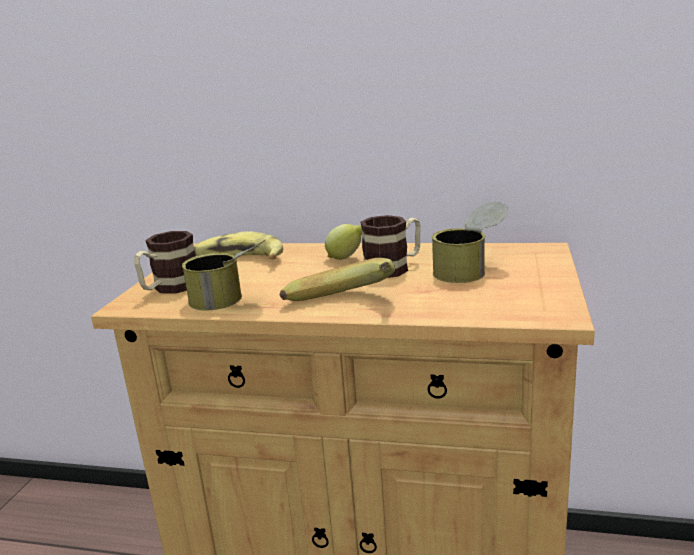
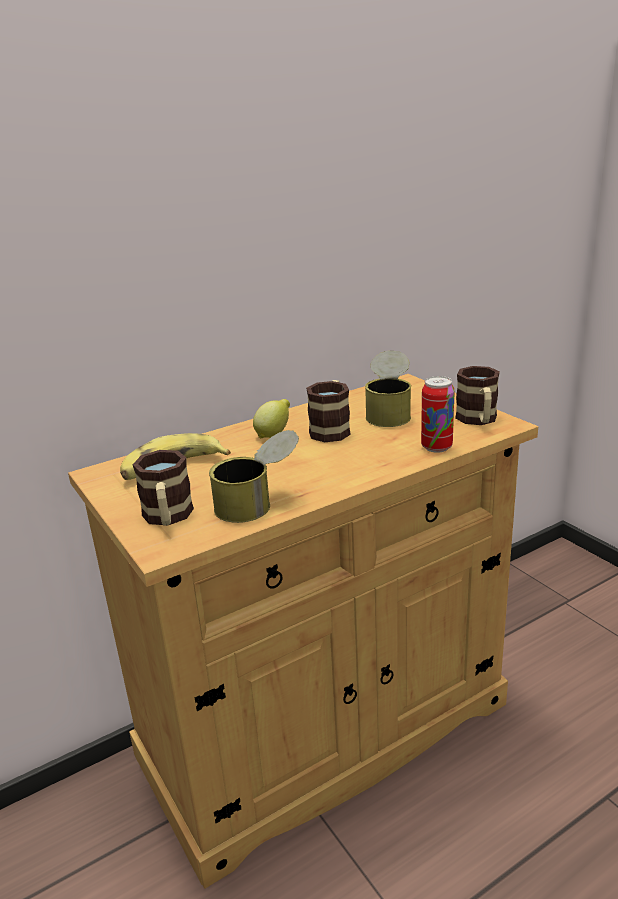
camera: 45 degrees left, 5 degrees up
banana [280,258,395,301] -> none
none -> can [421,376,455,453]
none -> mug [455,366,500,425]

